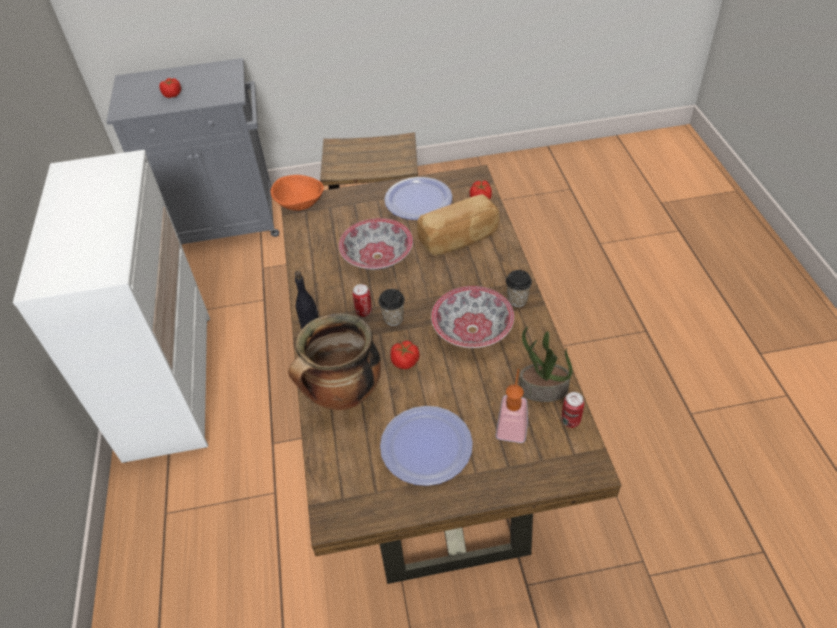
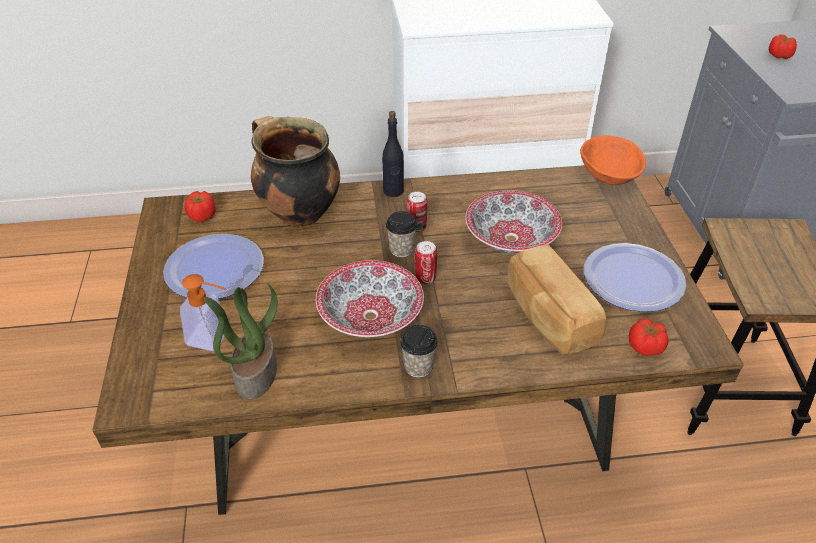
camera: 90 degrees right, 5 degrees down
tomato [391,341,420,369] -> tomato moved to [184,191,216,222]
can [561,392,584,428] -> can moved to [415,241,437,284]

